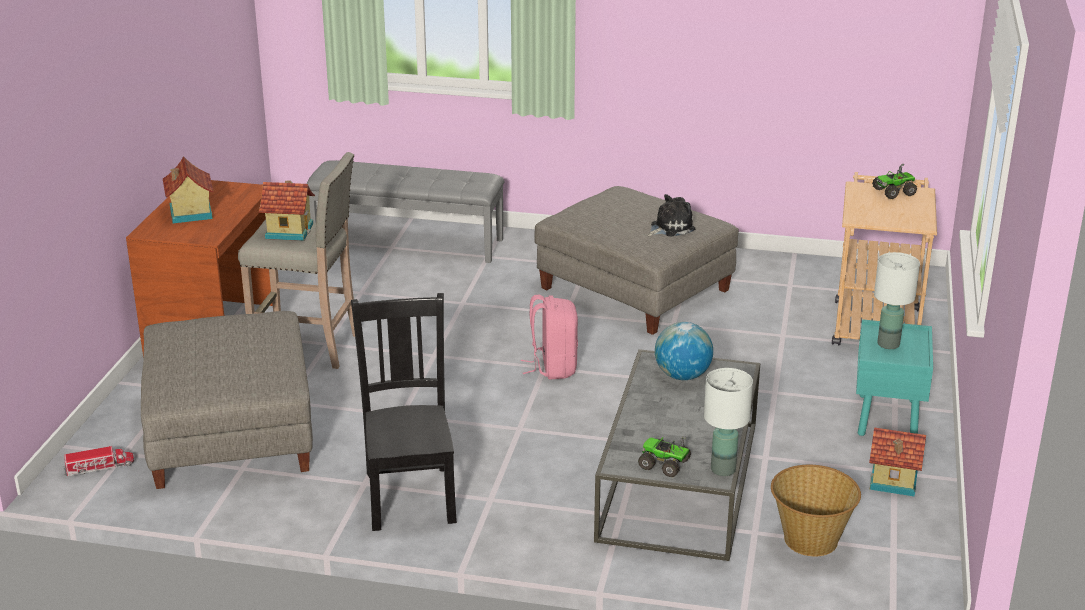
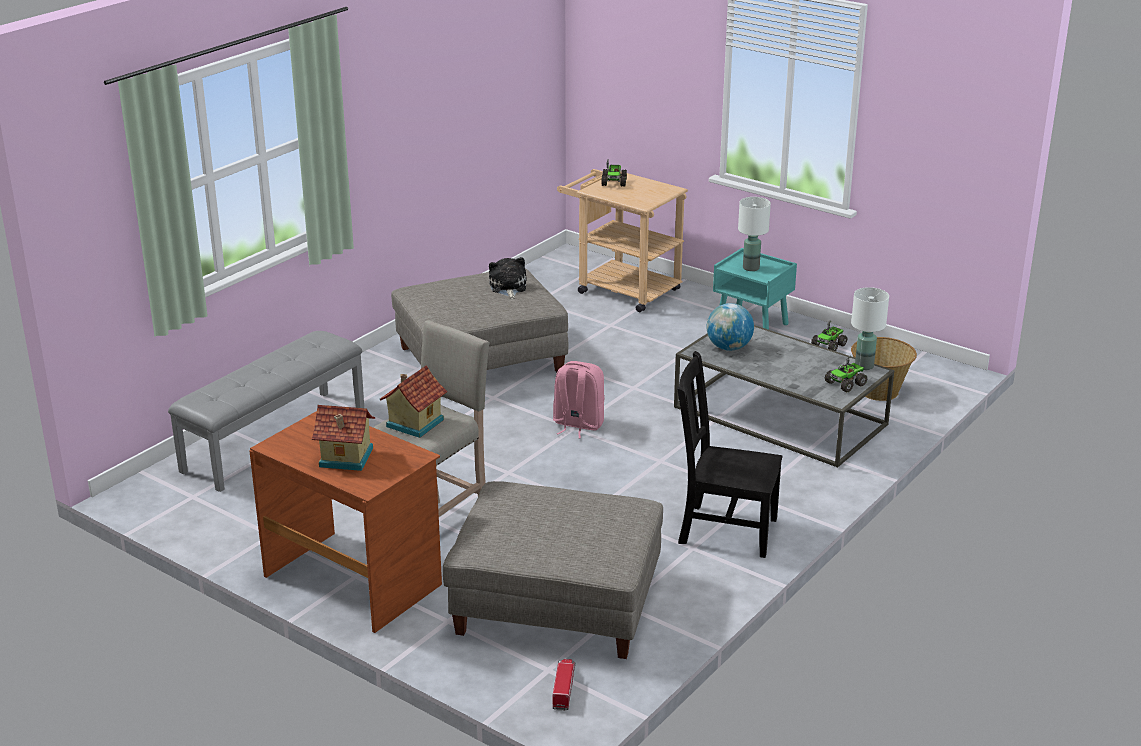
camera: 65 degrees left, 0 degrees up
toy house [869,428,926,496] -> toy truck [811,320,847,351]

